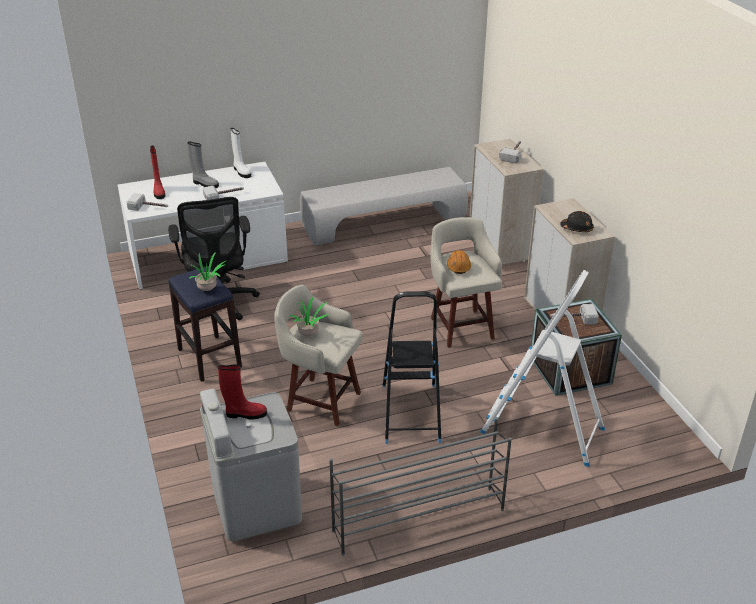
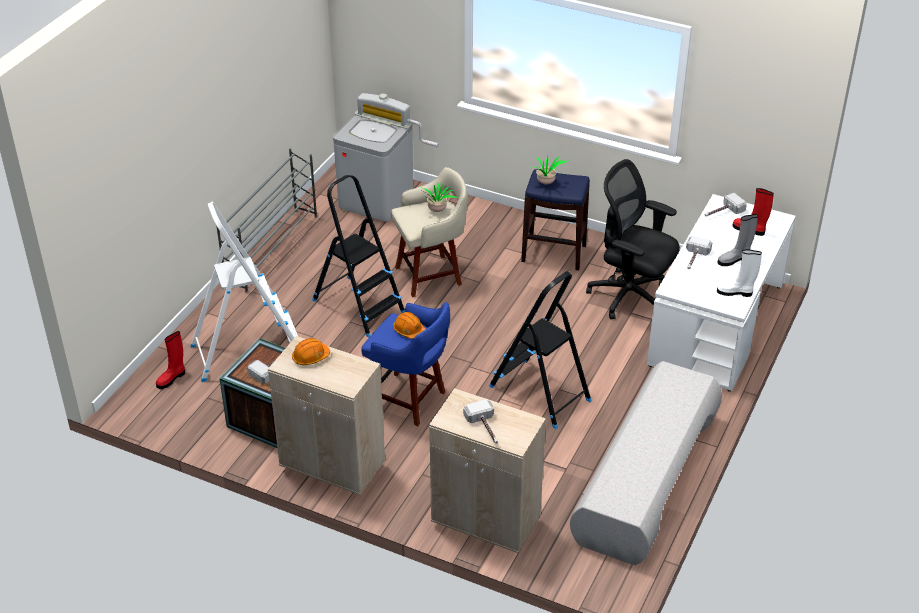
camera: 135 degrees right, 5 degrees up
red boot [218,364,267,419] -> red boot moved to [156,331,185,389]
beige stool [430,217,502,348] -> blue stool [362,302,450,426]
black hard hat [560,211,594,232] -> orange hard hat [292,338,330,365]
none -> black step ladder [489,271,592,429]

